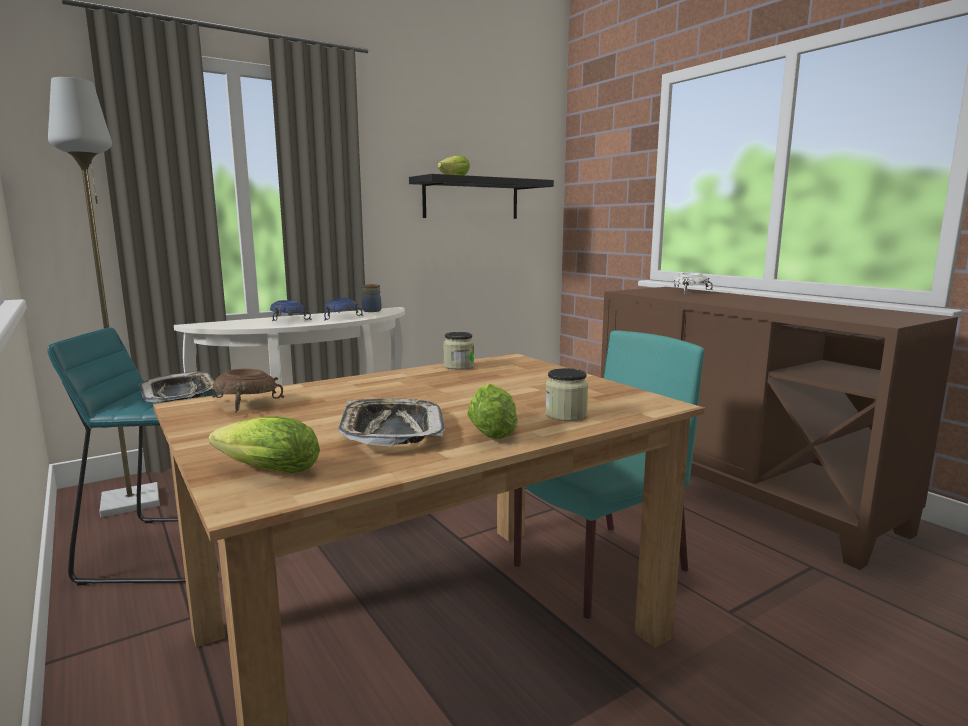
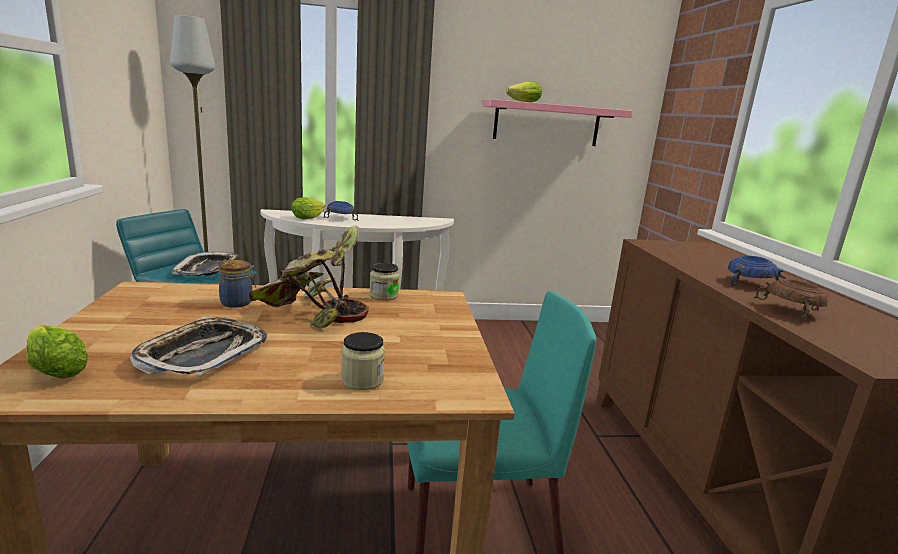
camera: 25 degrees right, 5 degrees up
brown bowl [212,369,284,413] -> brown bowl moved to [754,279,828,321]
blue bowl [324,298,363,320] -> blue bowl moved to [728,256,786,287]
jar [362,284,381,312] -> jar moved to [219,260,256,308]
black shelf [409,174,554,219] -> pink shelf [482,99,632,146]
lettuce [467,384,518,439] -> lettuce moved to [291,197,325,220]
white bowl [674,272,713,295] -> none
none -> potted plant [249,226,369,328]

